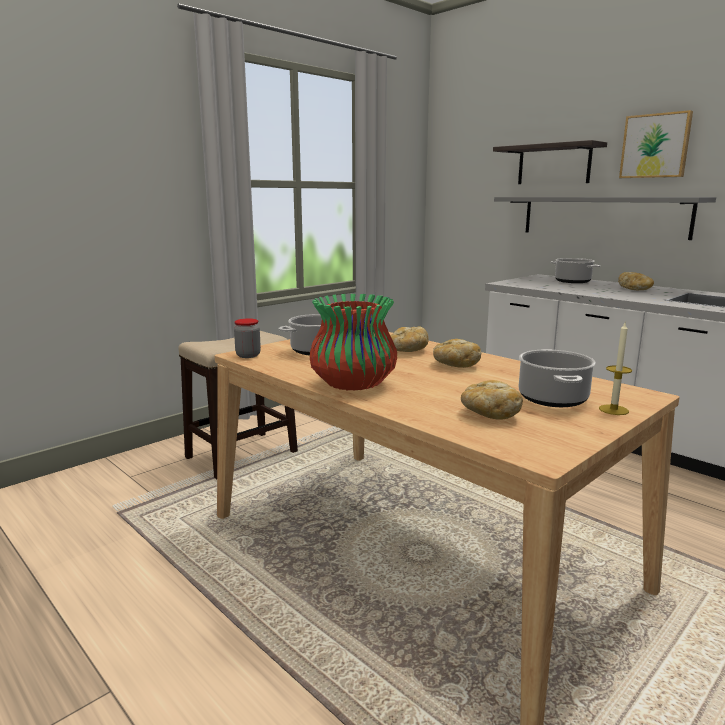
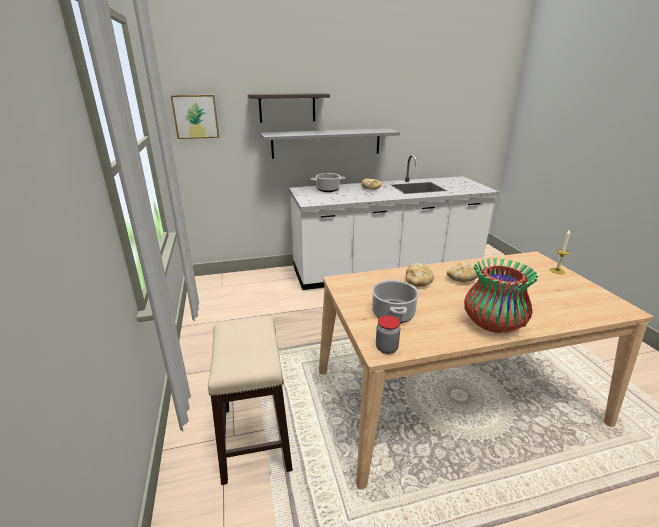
camera: 60 degrees left, 10 degrees up
bread [461,380,523,420] -> none
cooking pot [519,350,596,407] -> none
picture [619,110,693,178] -> picture moved to [171,95,219,139]

